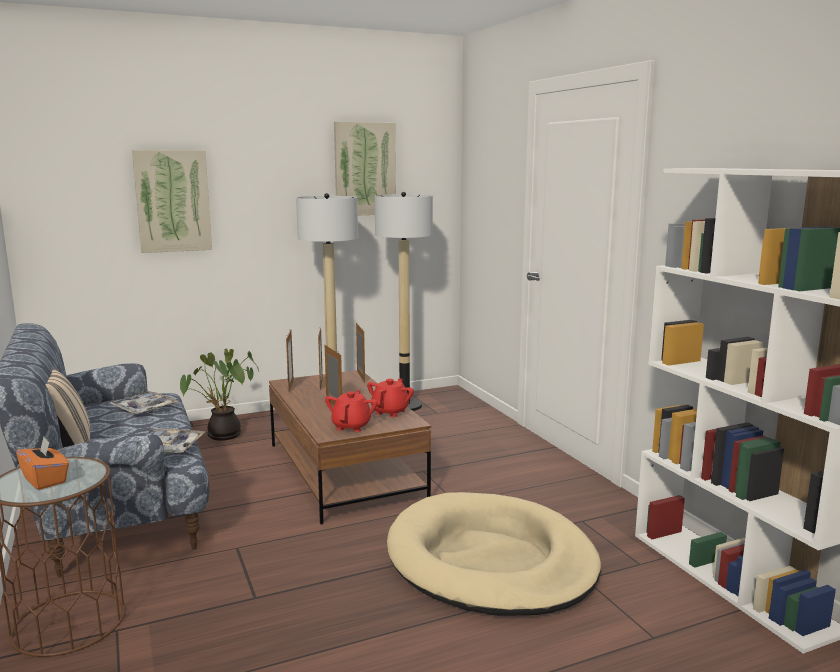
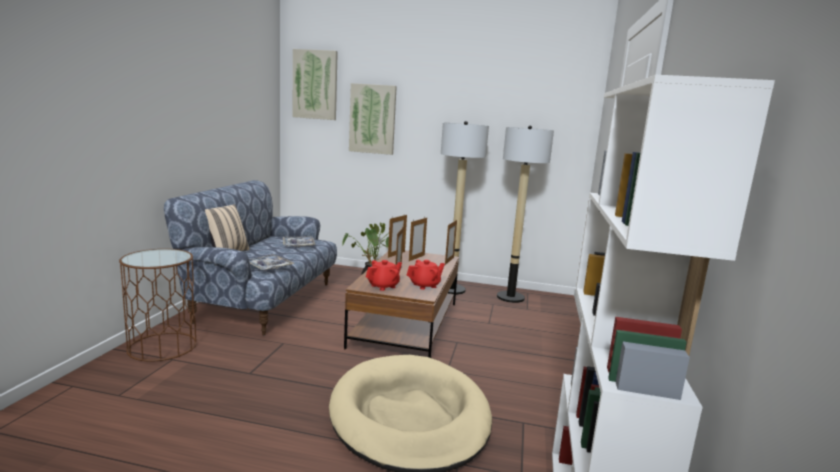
camera: 35 degrees right, 0 degrees up
orange tissue box [16,437,69,490] -> none
picture [334,122,396,215] -> picture moved to [293,49,338,120]

